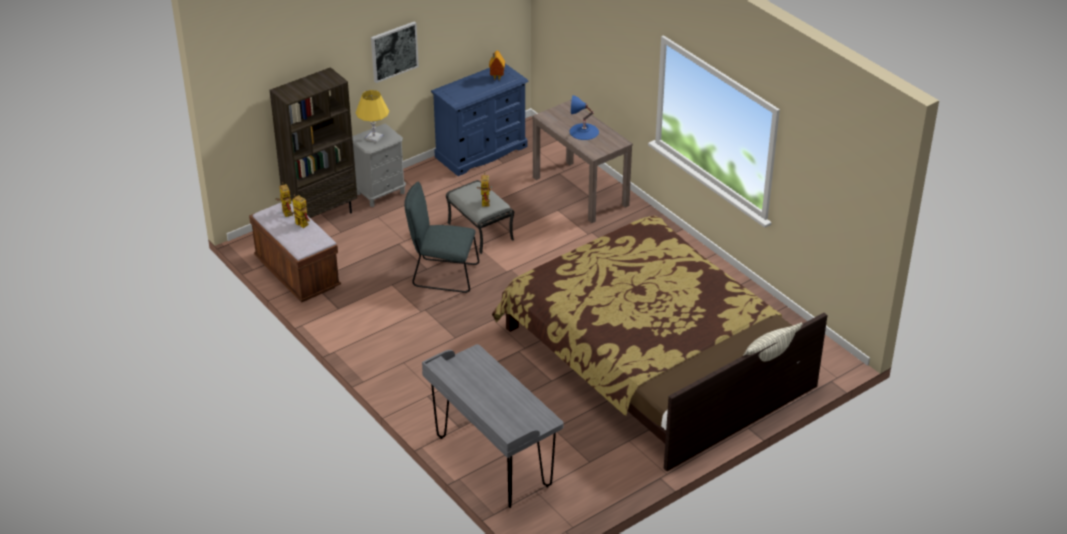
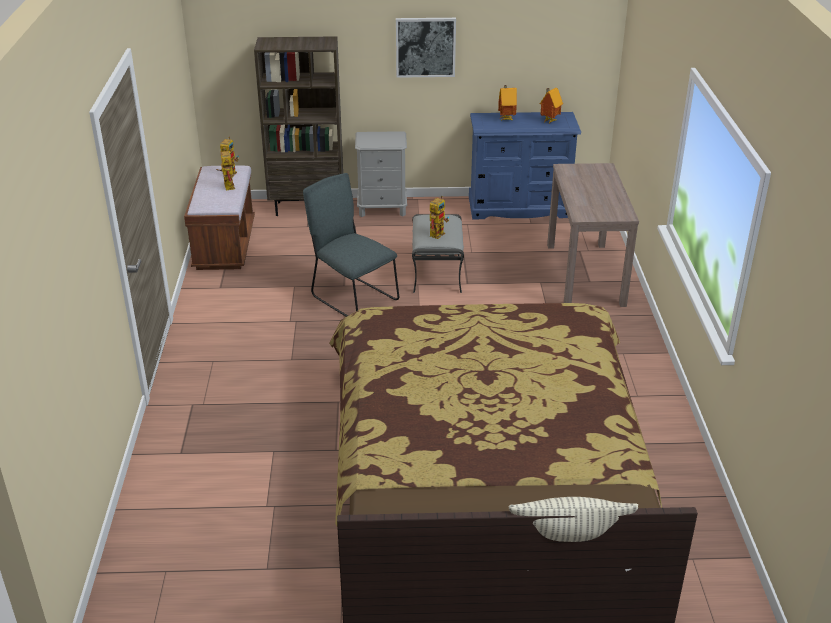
camera: 35 degrees right, 5 degrees down
yellow table lamp [356,90,389,143] -> none
grey desk [422,344,563,508] -> none
blue table lamp [569,95,599,140] -> none
none -> toy house [498,85,517,121]

